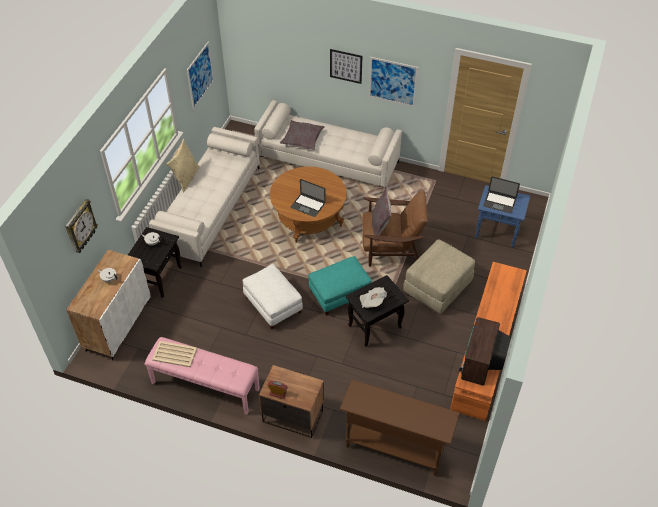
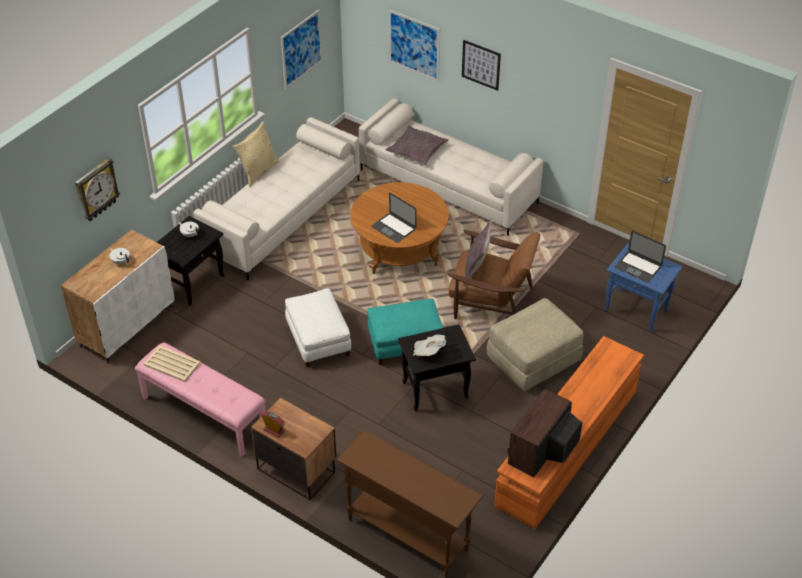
camera: 15 degrees right, 5 degrees down
picture [368,57,419,107] -> picture moved to [389,10,440,81]

